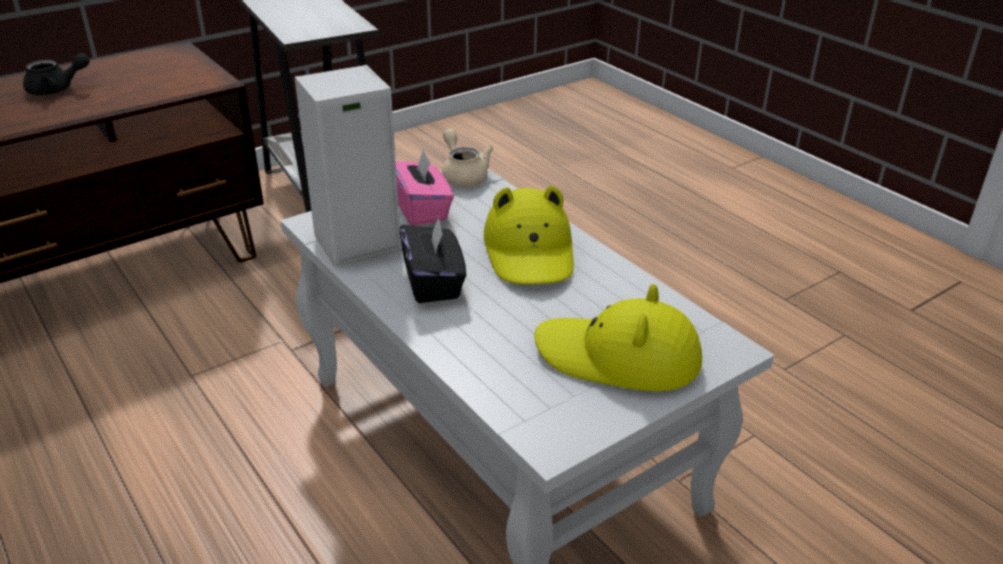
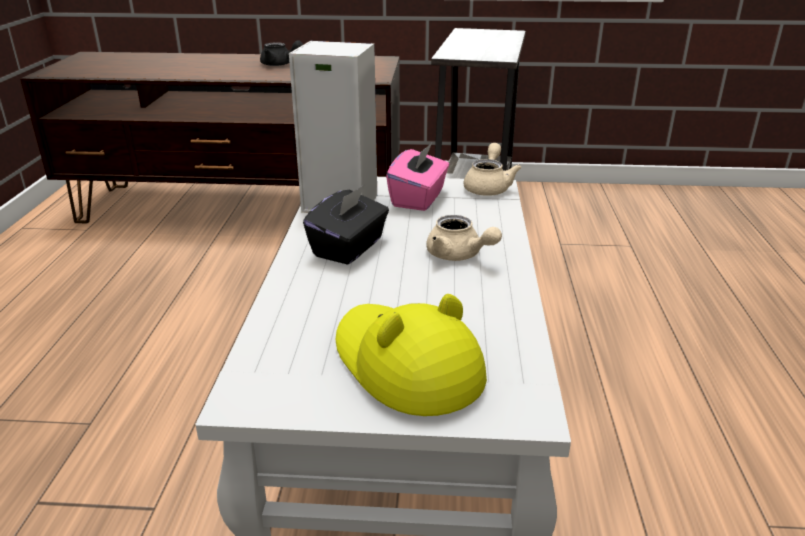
camera: 40 degrees right, 5 degrees down
yellow hat [484,185,574,284] -> beige teapot [426,215,502,261]

